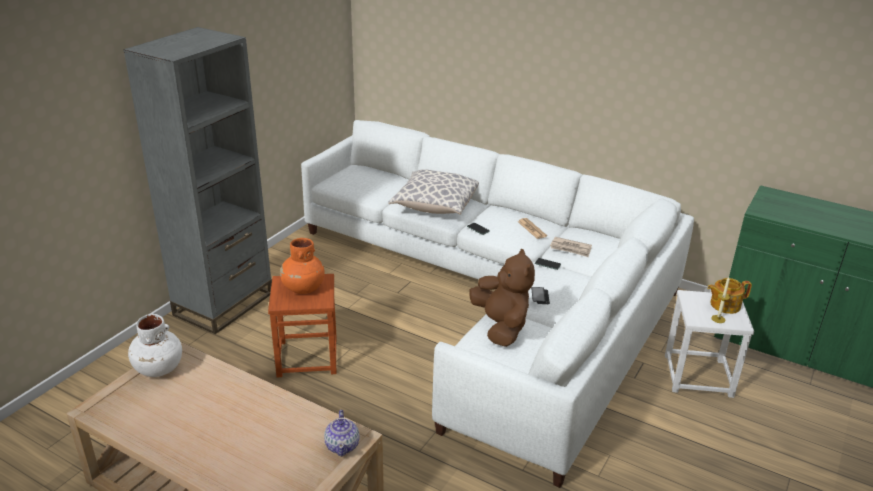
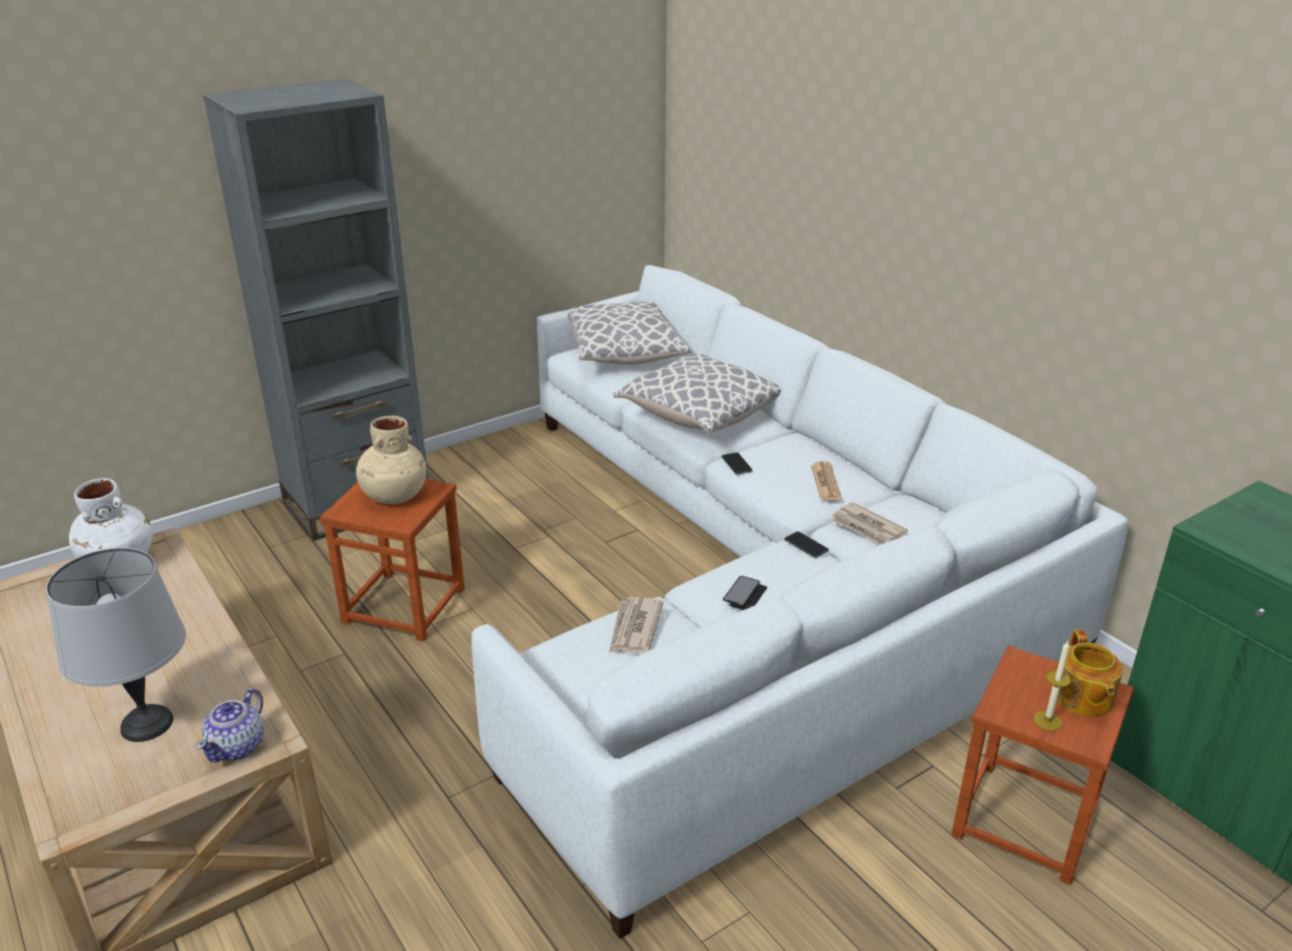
camera: 25 degrees right, 0 degrees up
orange vase [280,238,325,294] -> beige vase [356,416,427,504]
brown plush toy [469,249,535,347] -> newspaper [609,597,664,653]
white stool [665,290,754,398] -> brown stool [951,646,1134,885]
teapot [707,278,752,314] -> teapot turned 105 degrees counterclockwise [1057,630,1123,717]
none -> grey table lamp [46,548,186,742]
none -> pillow [567,302,690,365]

